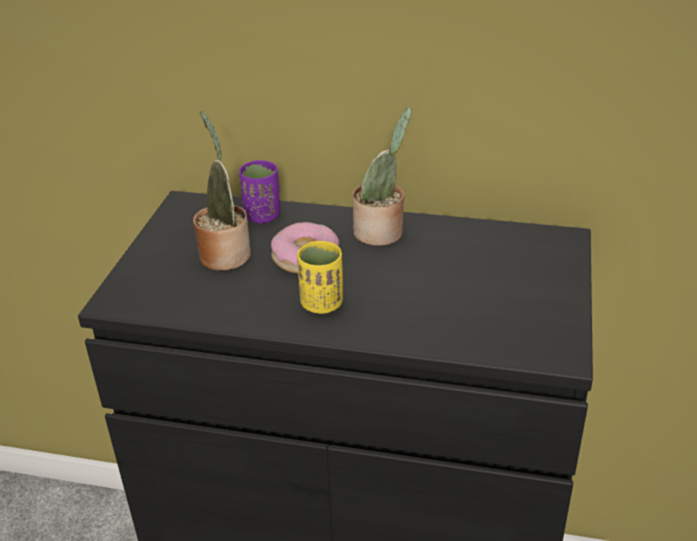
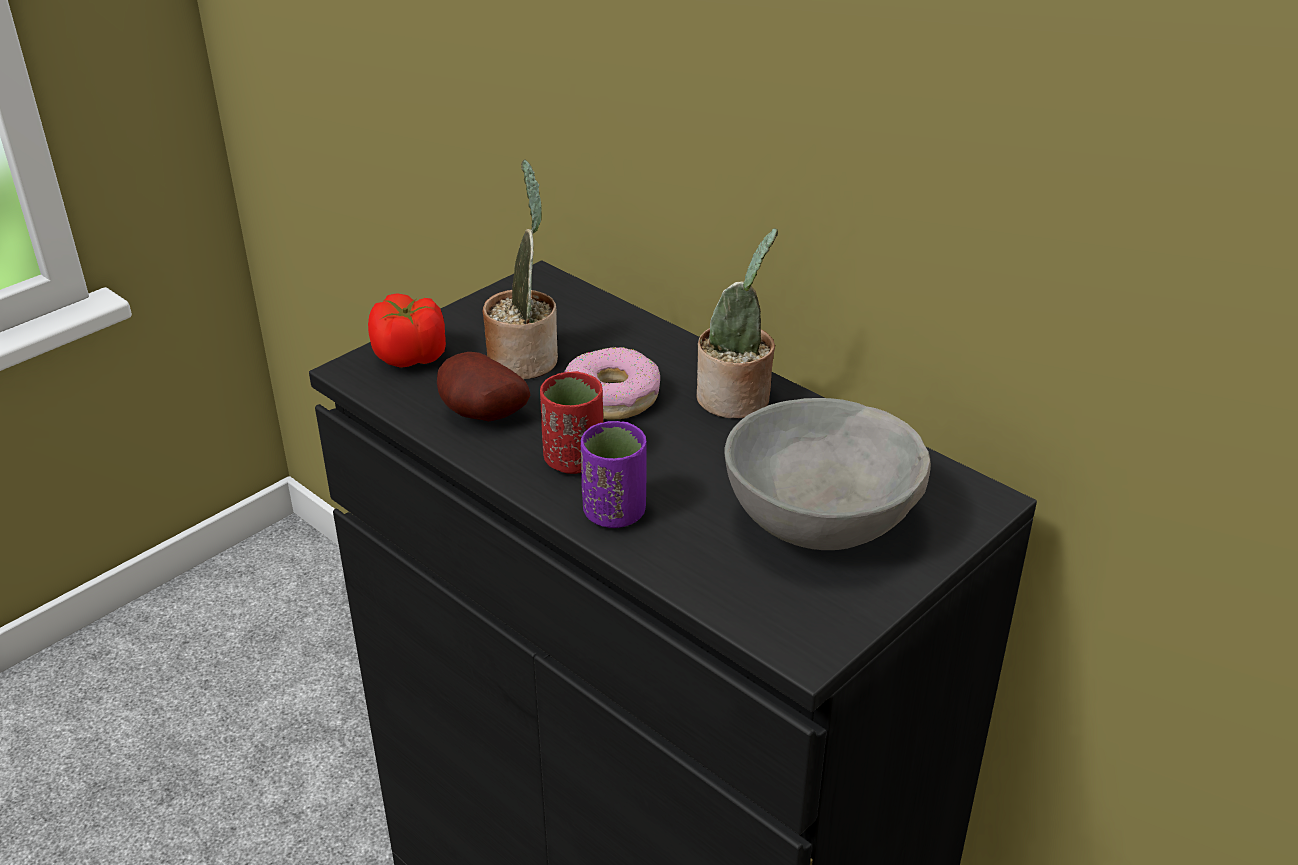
camera: 30 degrees right, 0 degrees up
purple cup [239,160,280,224] -> purple cup moved to [581,421,647,528]
yellow cup [297,241,343,314] -> red cup [540,371,603,474]
none -> tomato [368,293,446,368]
none -> potato [437,352,530,421]
none -> grey bowl [724,398,931,550]

